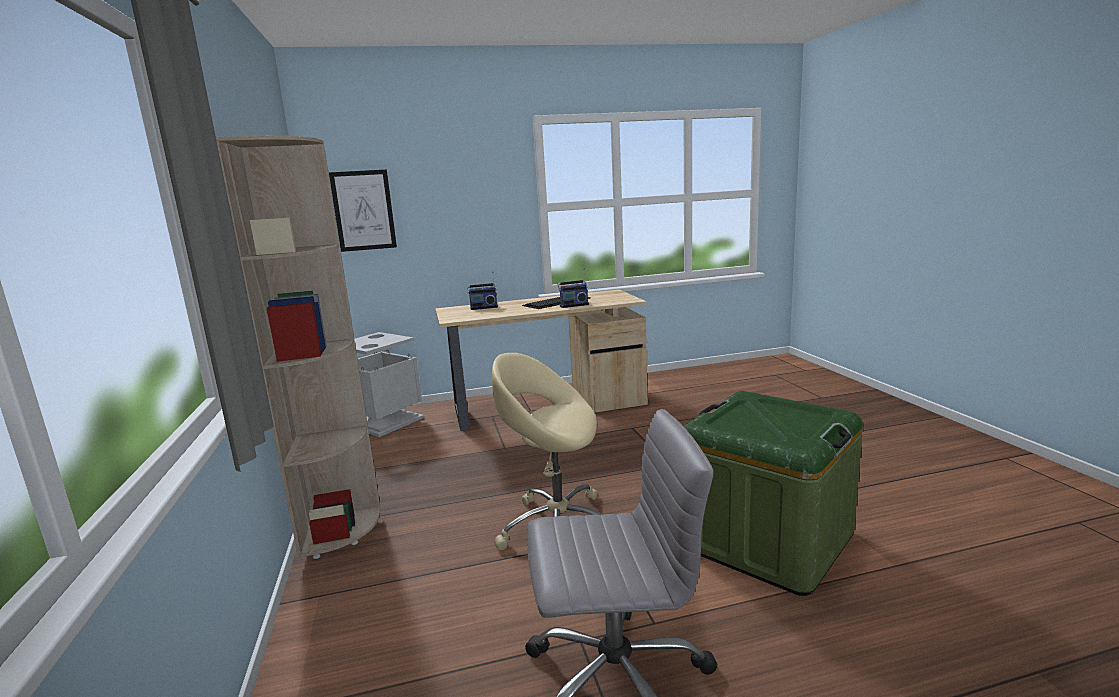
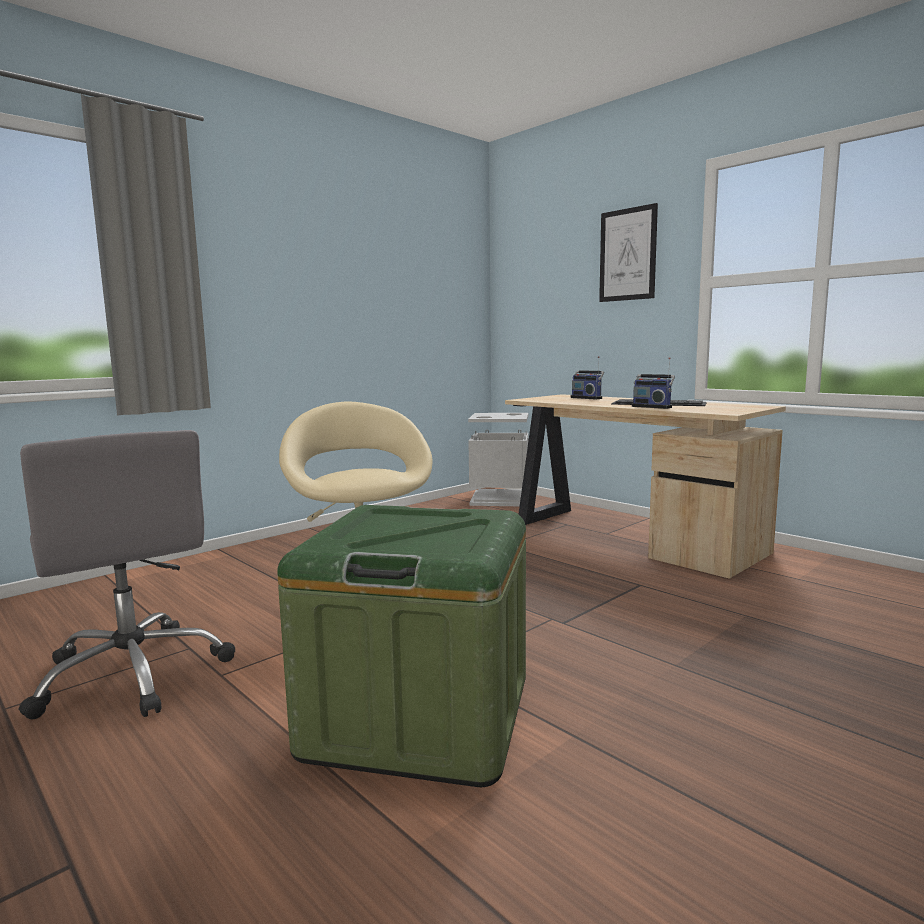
camera: 60 degrees right, 5 degrees down
beige bookcase [216,136,380,559] -> none
picture [329,170,397,252] -> picture moved to [599,203,658,302]

